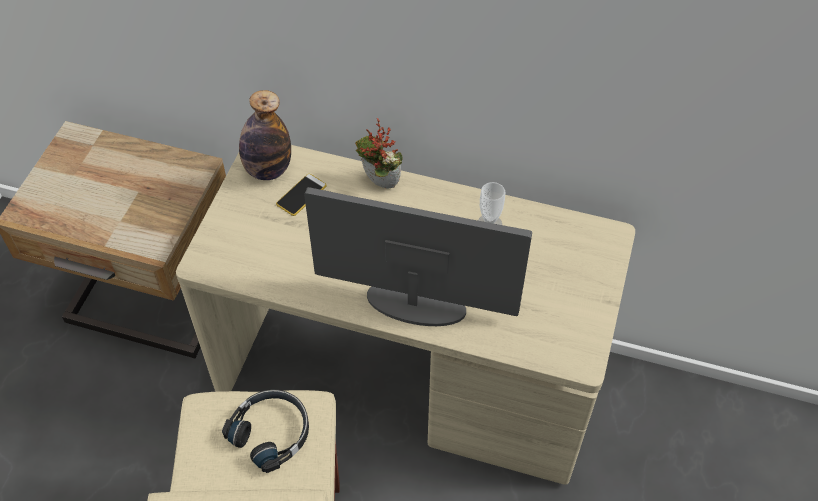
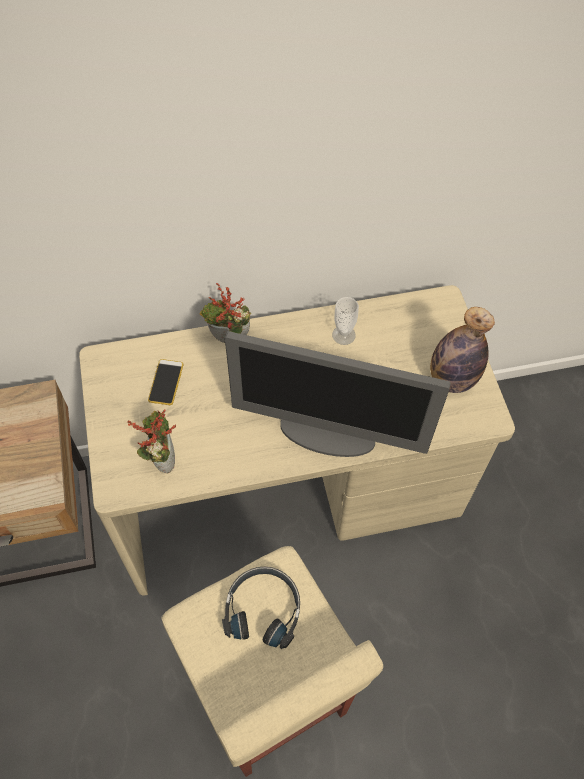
camera: 30 degrees left, 5 degrees up
bottle [239,90,291,180] -> bottle moved to [430,307,495,393]
monitor [304,187,532,326] -> monitor turned 150 degrees counterclockwise [225,331,451,457]
none -> potted plant [127,409,176,473]

